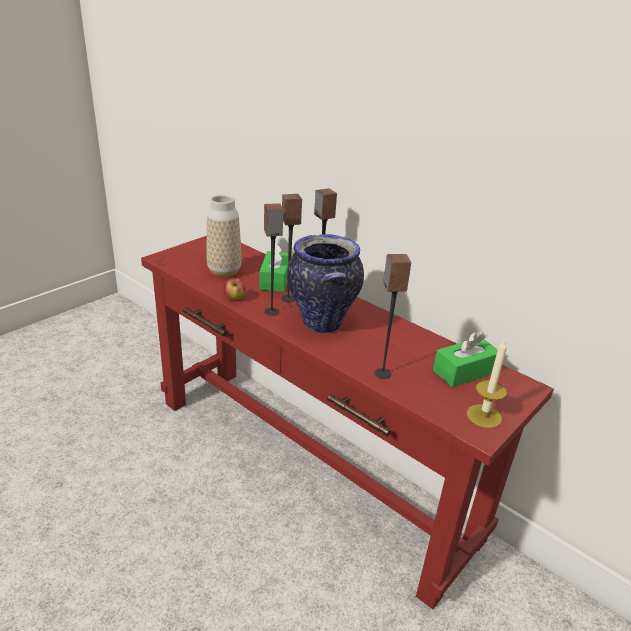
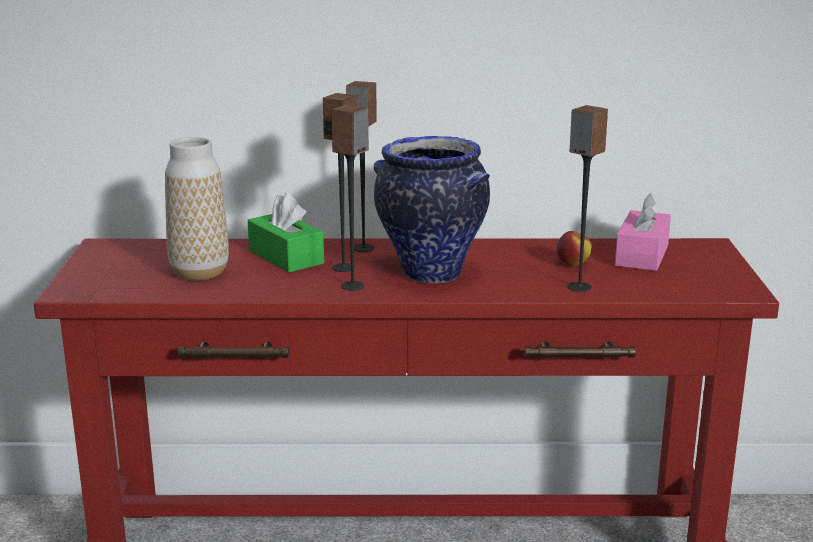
camera: 40 degrees left, 10 degrees down
apple [223,278,246,300] -> apple moved to [556,231,592,266]
green tissue box [433,331,498,387] -> pink tissue box [615,192,671,271]
candle [467,340,507,428] -> none

